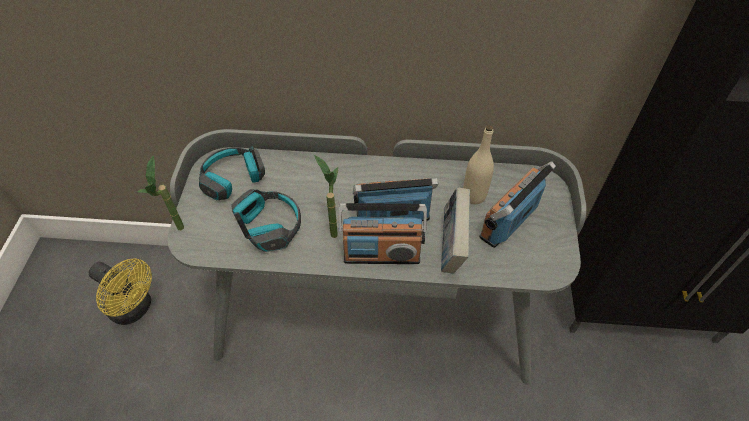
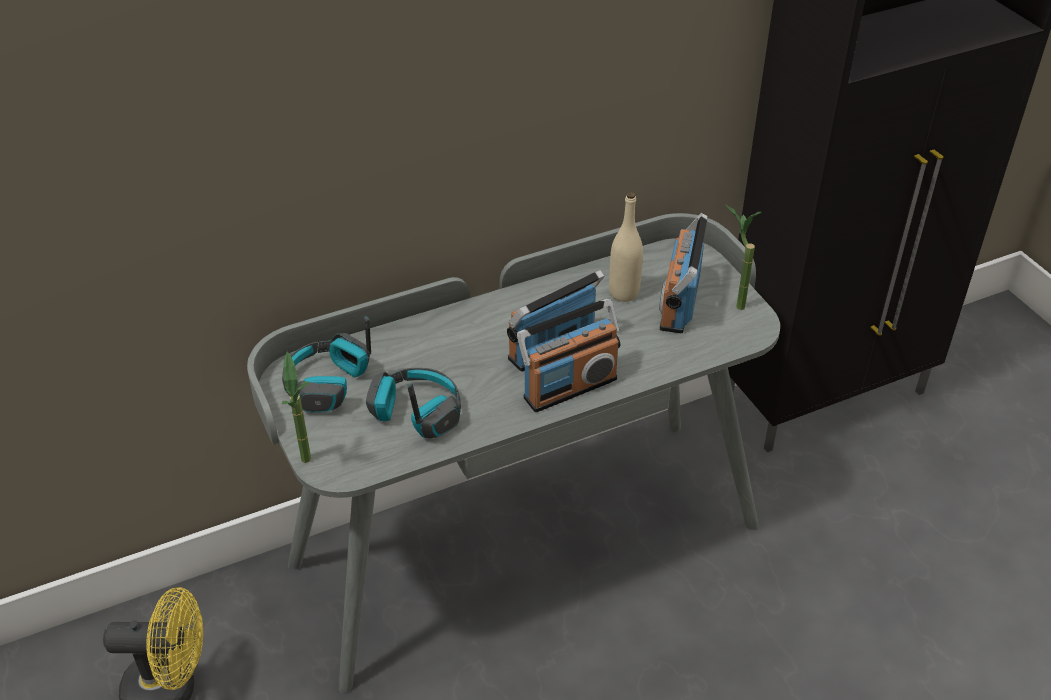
camera: 30 degrees left, 10 degrees down
potted plant [314,155,338,238] -> potted plant moved to [726,205,762,310]
book [441,188,470,273] -> none

